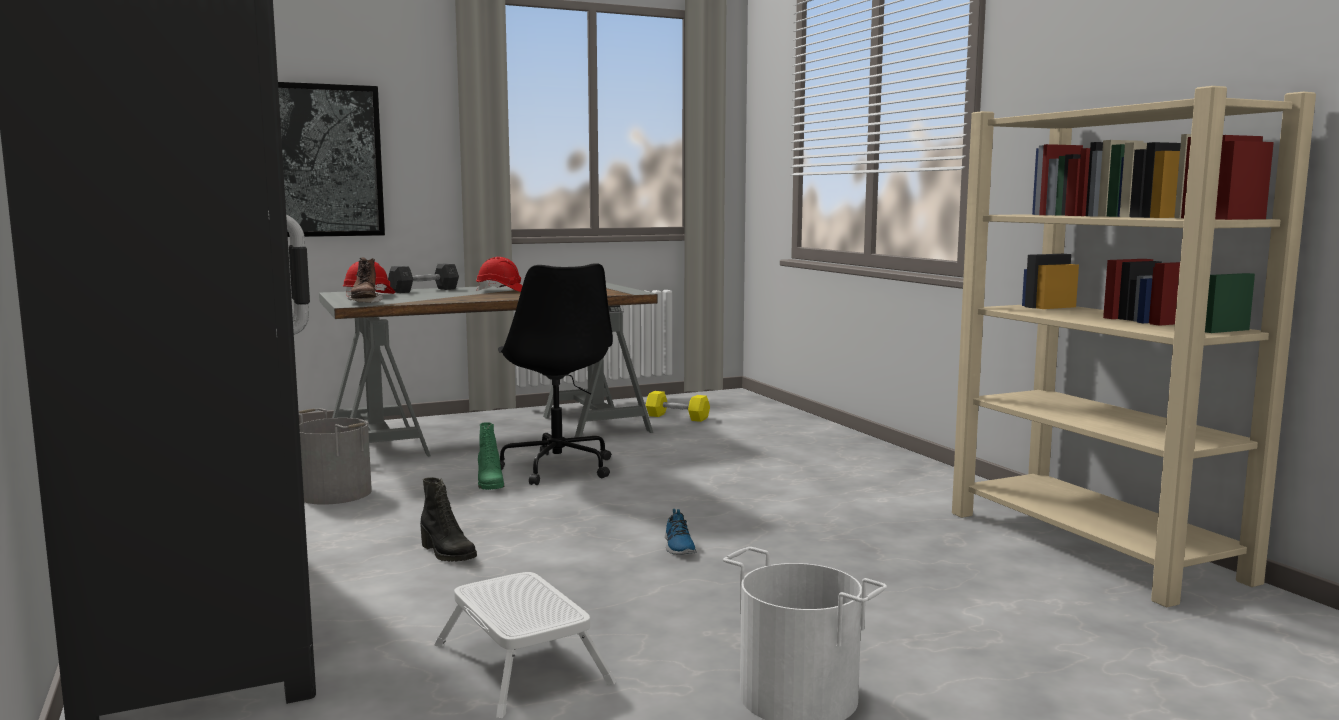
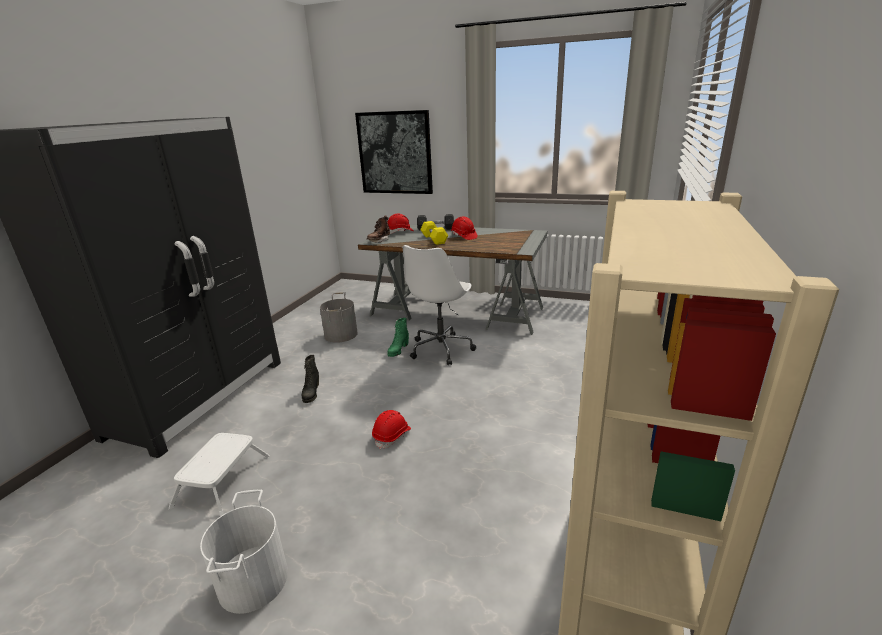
camera: 45 degrees right, 15 degrees up
black office chair [498,263,613,485] -> white office chair [403,245,476,365]
yellow dumbbell [646,391,710,422] -> yellow dumbbell moved to [420,221,448,245]
shoe [665,509,696,555] -> red hard hat [372,410,411,449]

